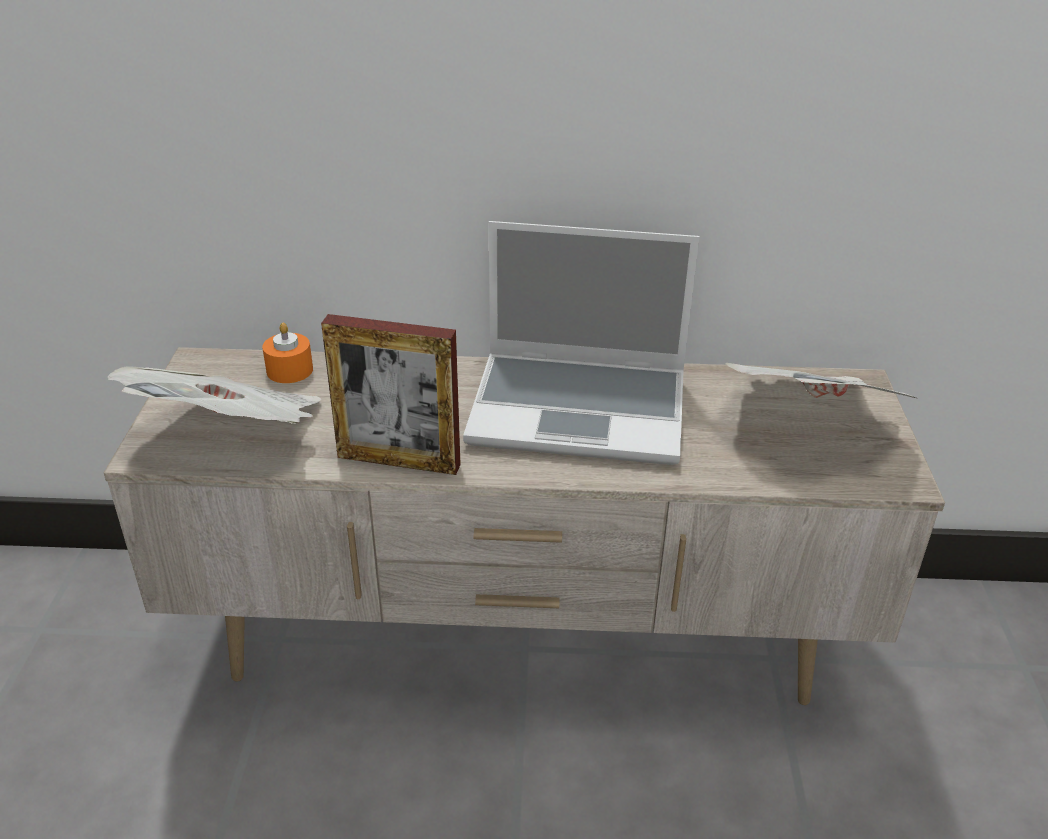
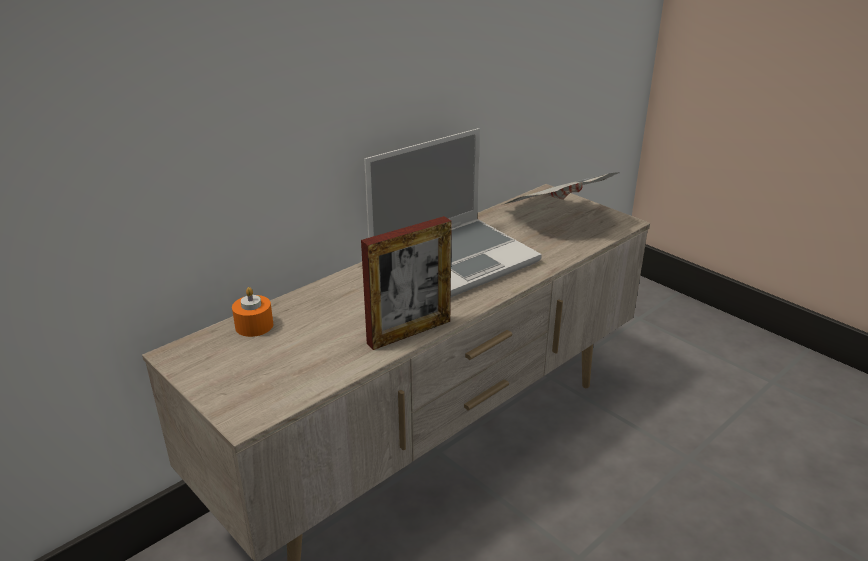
camera: 45 degrees left, 5 degrees down
newspaper [107,367,321,423] -> none

